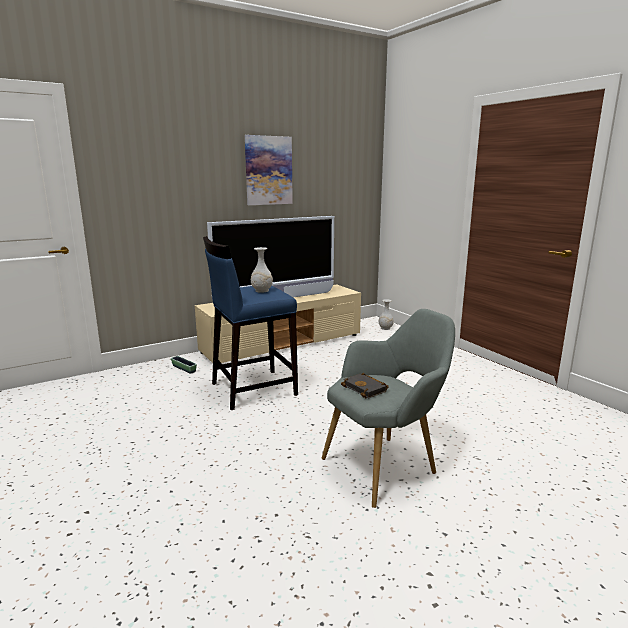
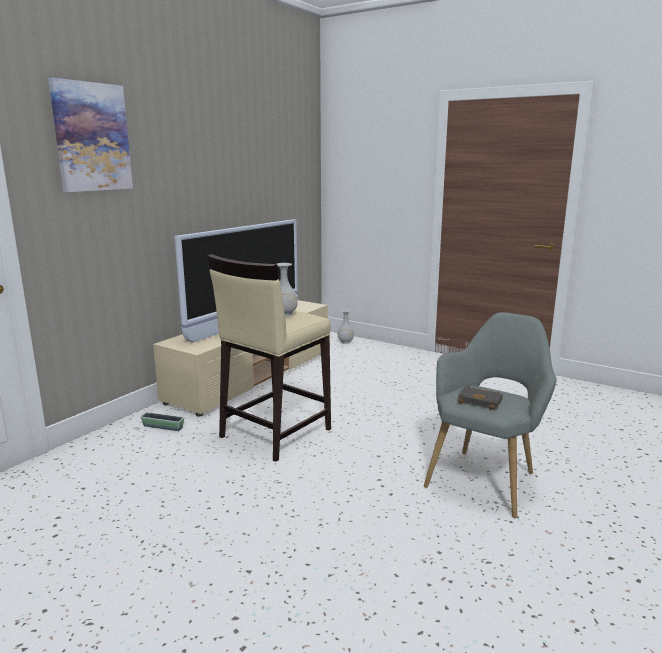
camera: 25 degrees left, 0 degrees up
blue stool [203,236,298,410] -> beige stool [207,254,331,462]
picture [245,135,293,205] -> picture moved to [48,78,133,192]

